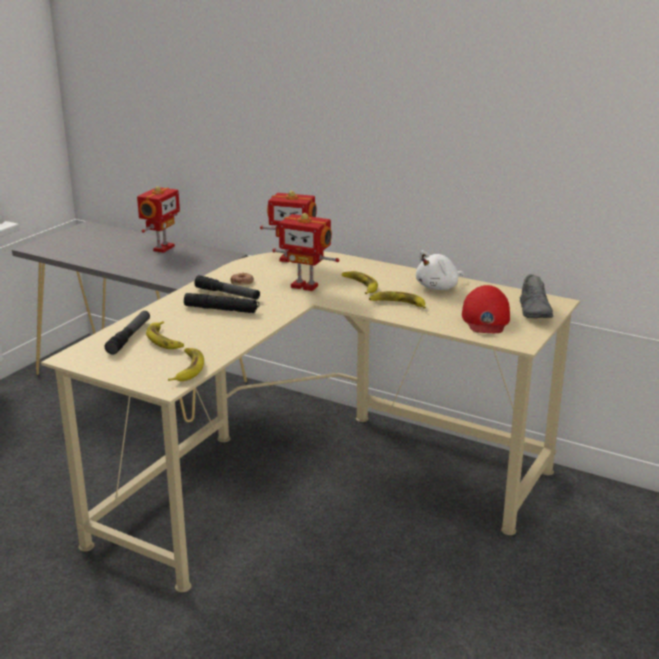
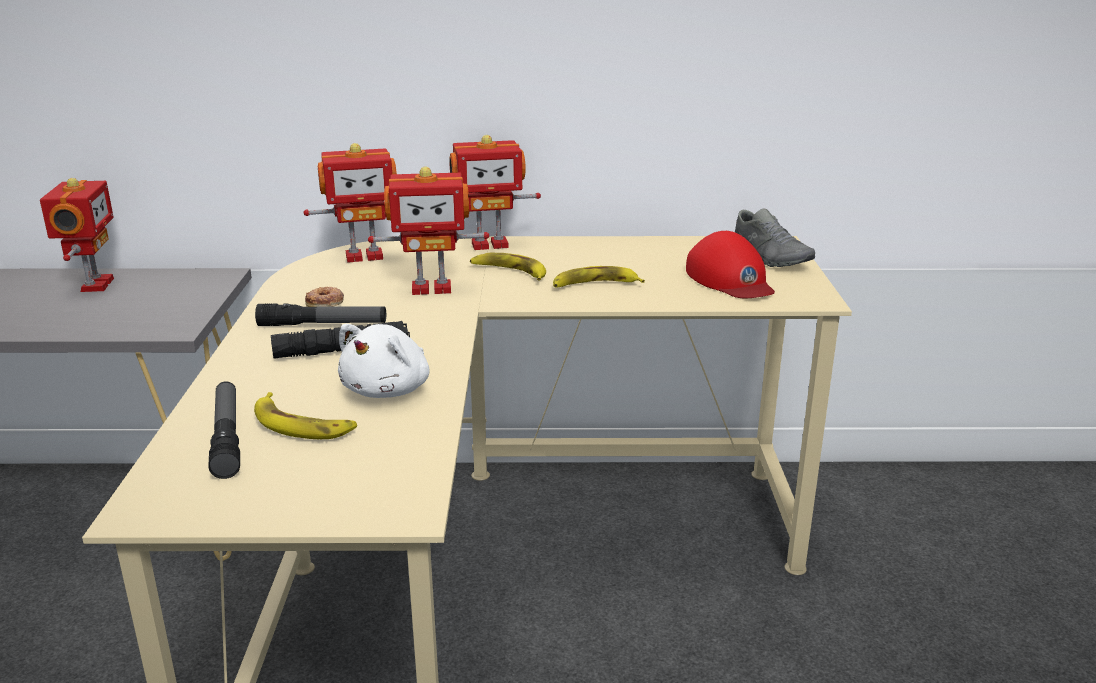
camera: 30 degrees left, 0 degrees up
banana [168,348,204,381] -> none
white plush toy [416,250,464,290] -> white plush toy moved to [338,324,429,398]
none -> toy robot [449,135,541,250]

